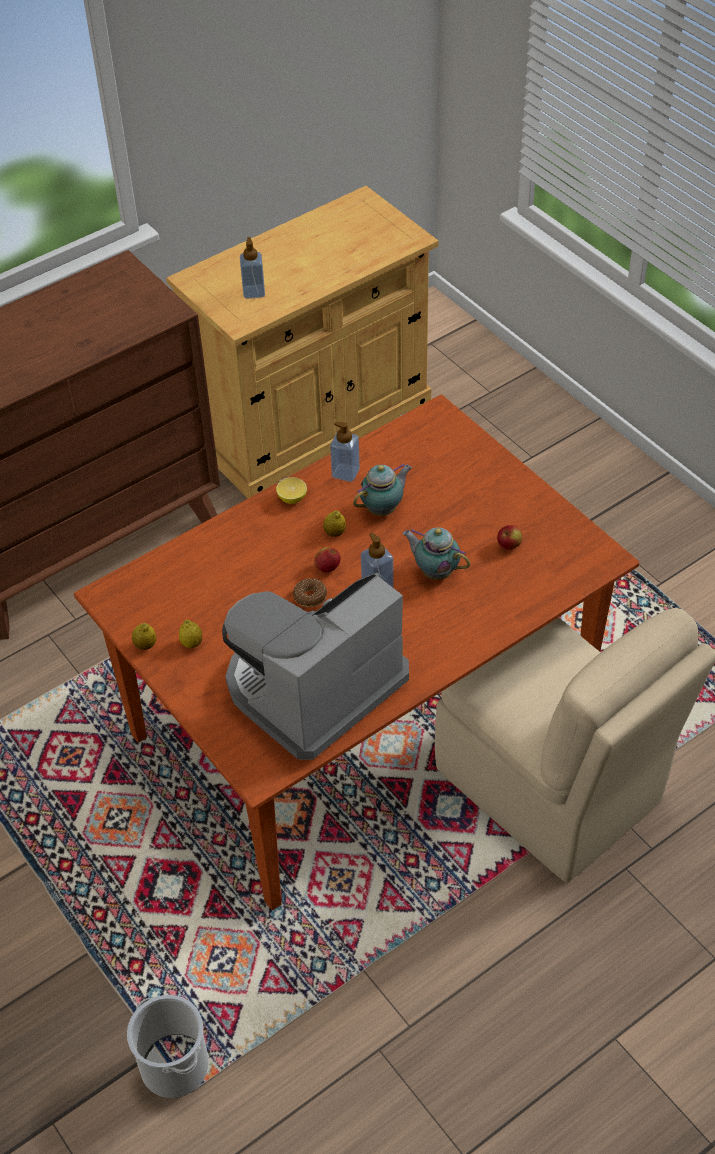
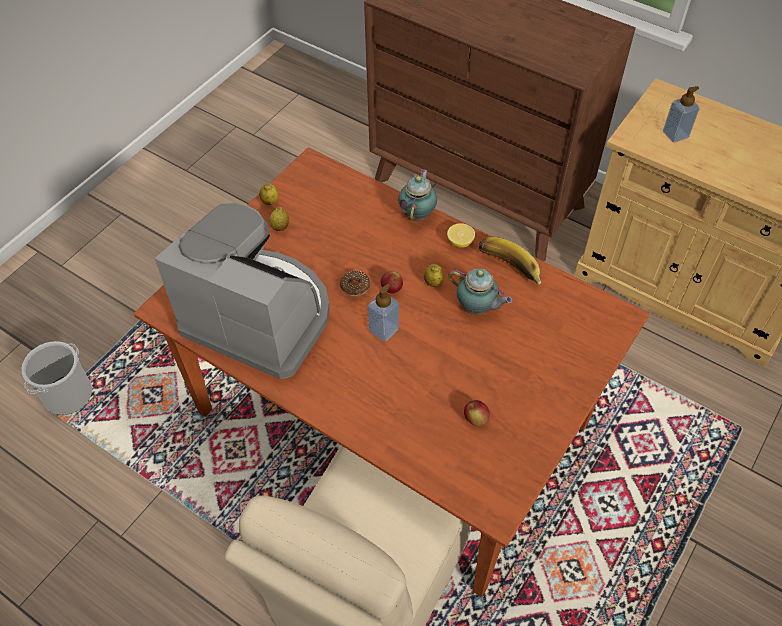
camera: 70 degrees right, 5 degrees up
soap dispenser [330,422,360,482] -> banana [478,237,541,285]
teapot [403,527,470,580] -> teapot moved to [398,169,437,221]

